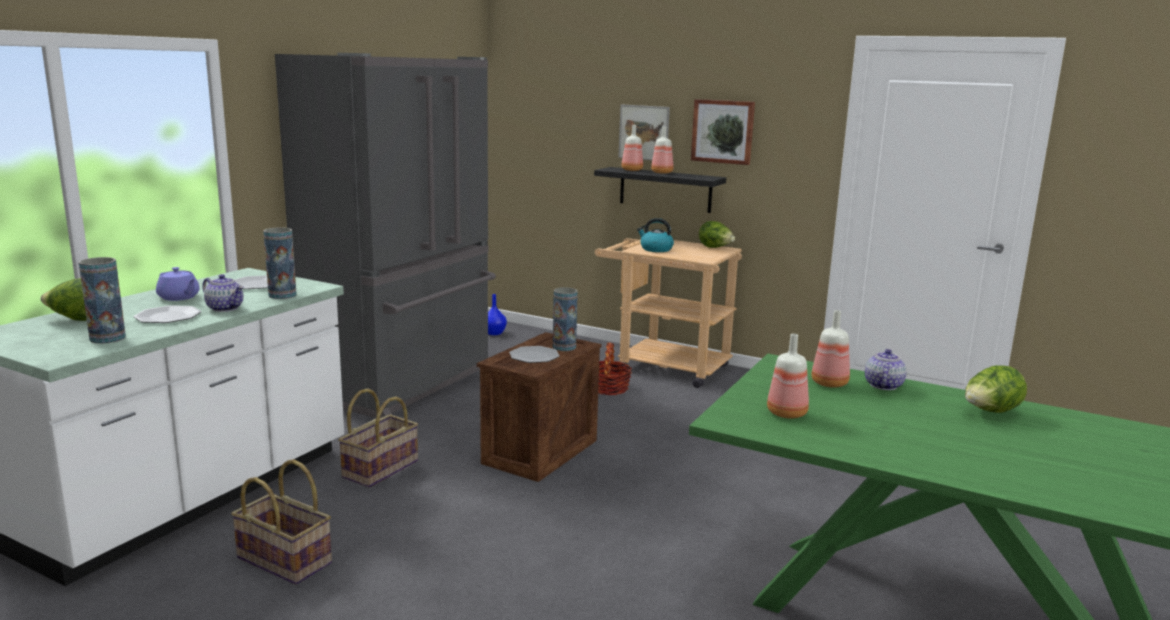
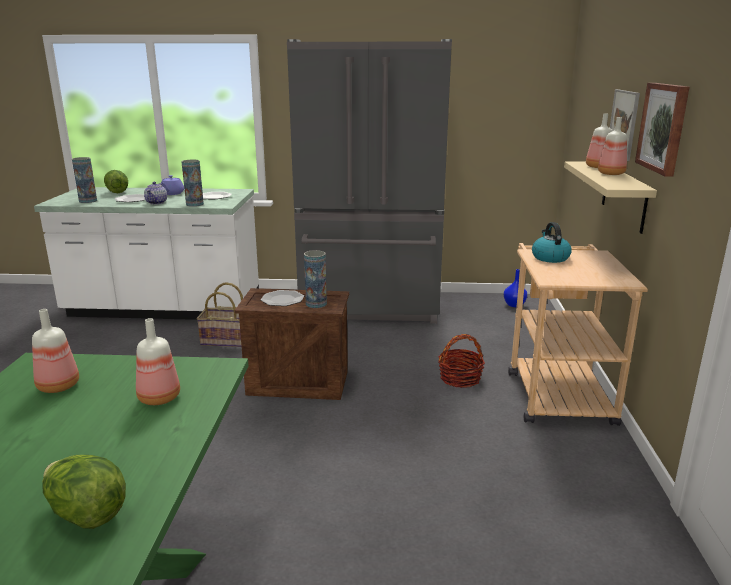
camera: 65 degrees right, 5 degrees up
basket [231,459,332,585] -> none
black shelf [594,167,726,213] -> beige shelf [564,161,657,234]
lettuce [699,221,735,248] -> none
teapot [865,349,907,390] -> none

